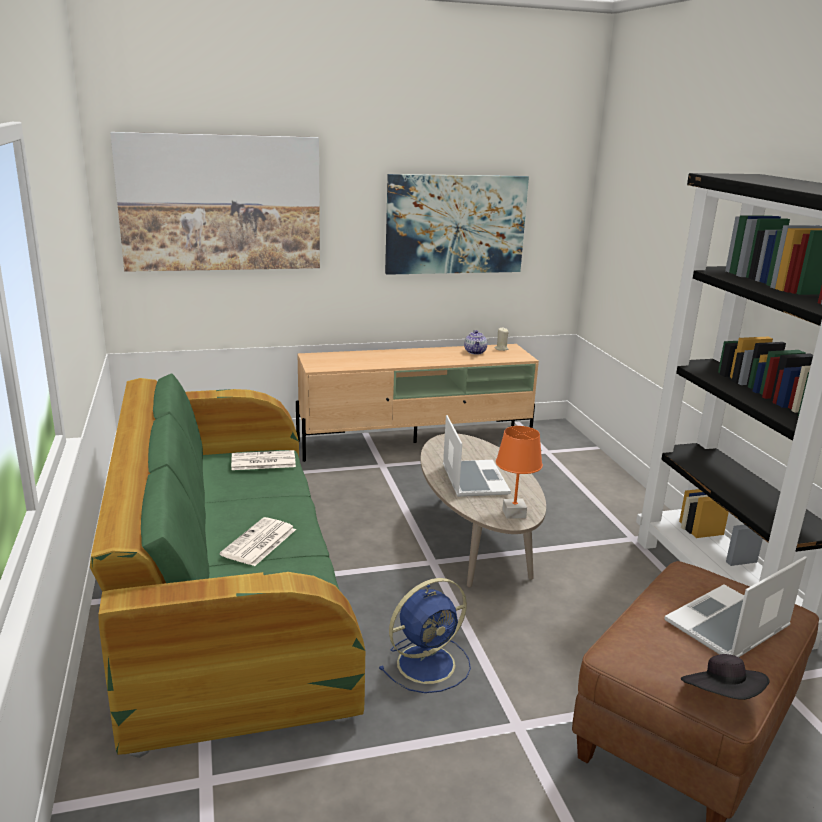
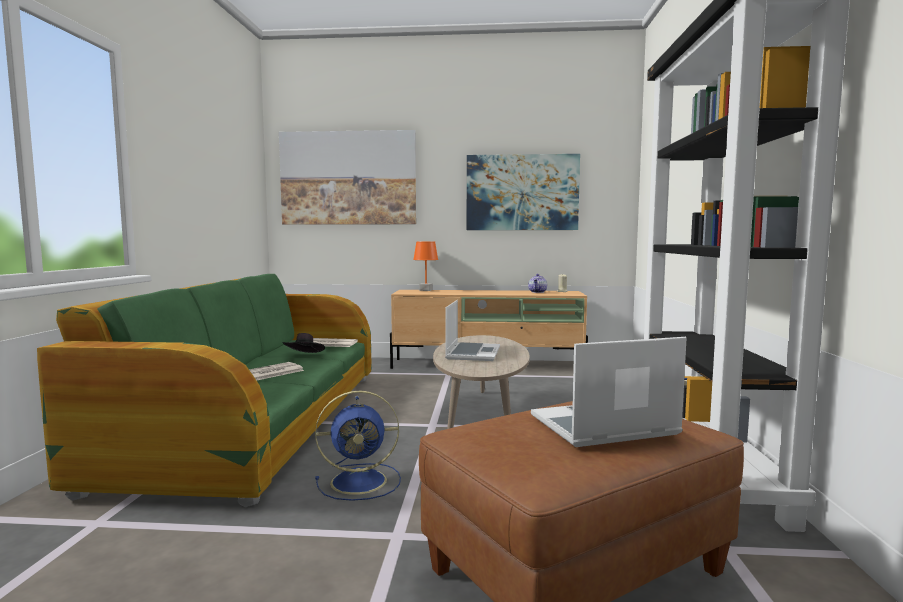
camera: 20 degrees right, 15 degrees down
orange table lamp [496,426,543,519] -> orange table lamp moved to [413,241,438,291]
black hat [681,654,770,700] -> black hat moved to [283,333,325,353]

